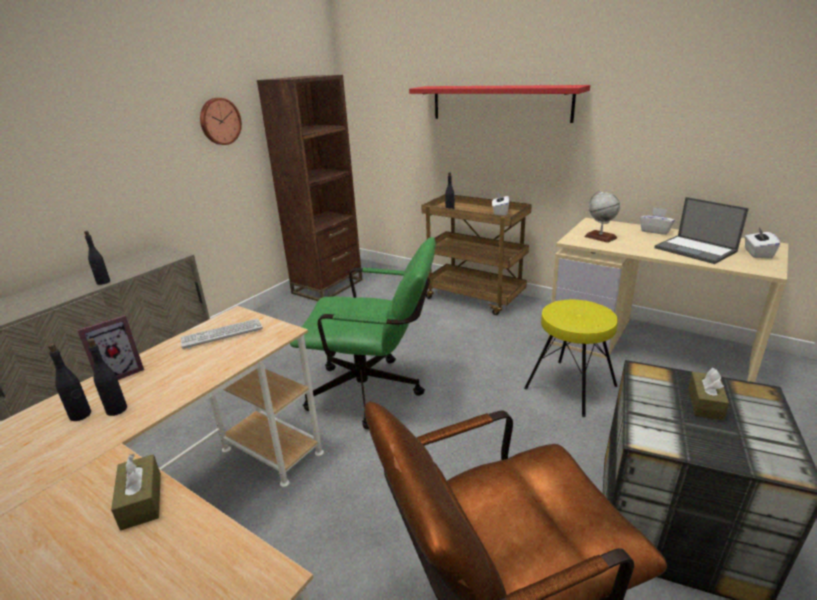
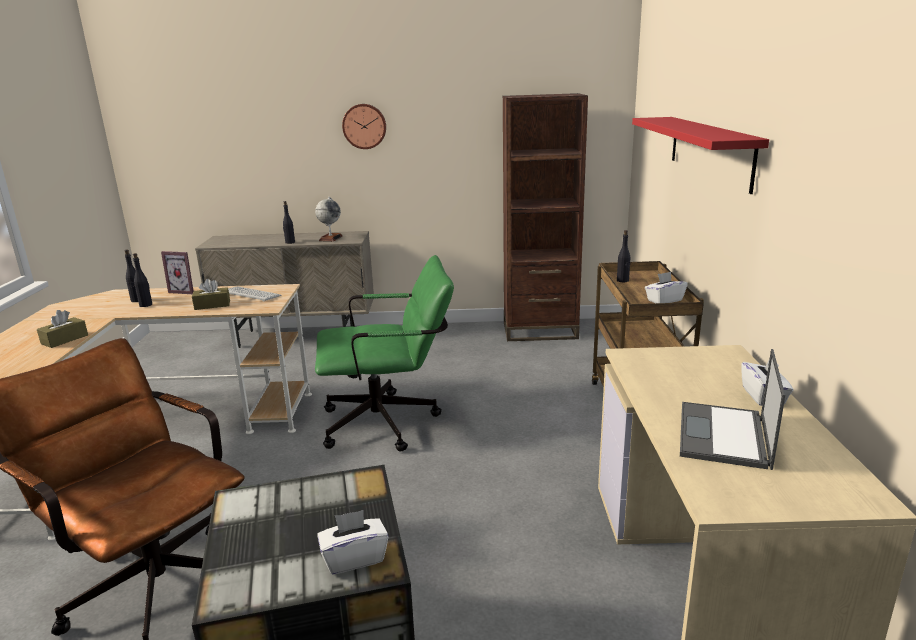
camera: 55 degrees right, 5 degrees down
wall clock [200,98,242,145] -> wall clock moved to [342,104,386,149]
green office chair [290,237,436,429] -> green office chair turned 75 degrees counterclockwise [315,255,454,452]
yellow stool [524,300,618,417] -> none
globe [584,190,620,243] -> globe moved to [315,197,342,242]
brown tissue box [688,368,729,420] -> brown tissue box moved to [192,279,230,310]
white tissue box [744,228,780,259] -> white tissue box moved to [317,510,389,575]

